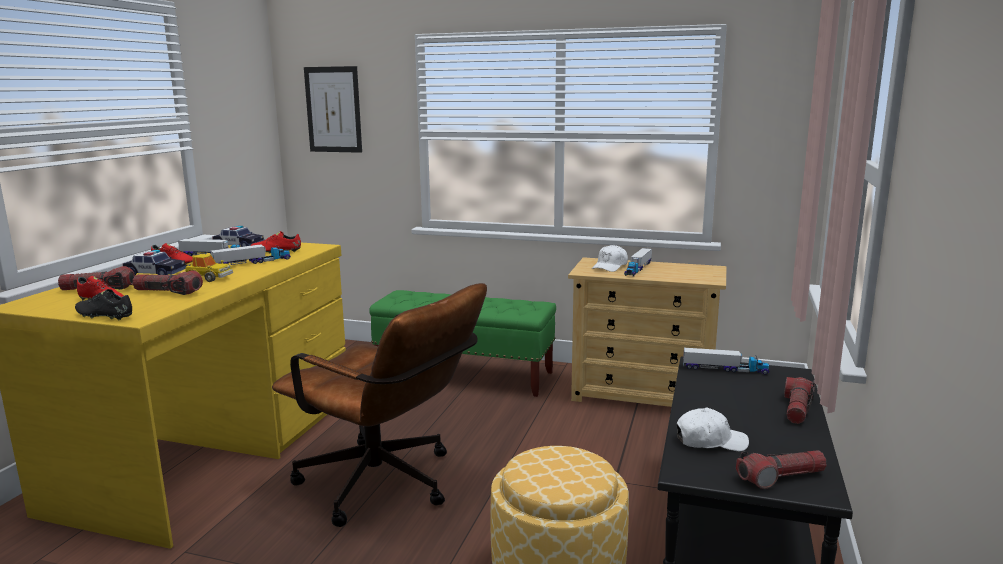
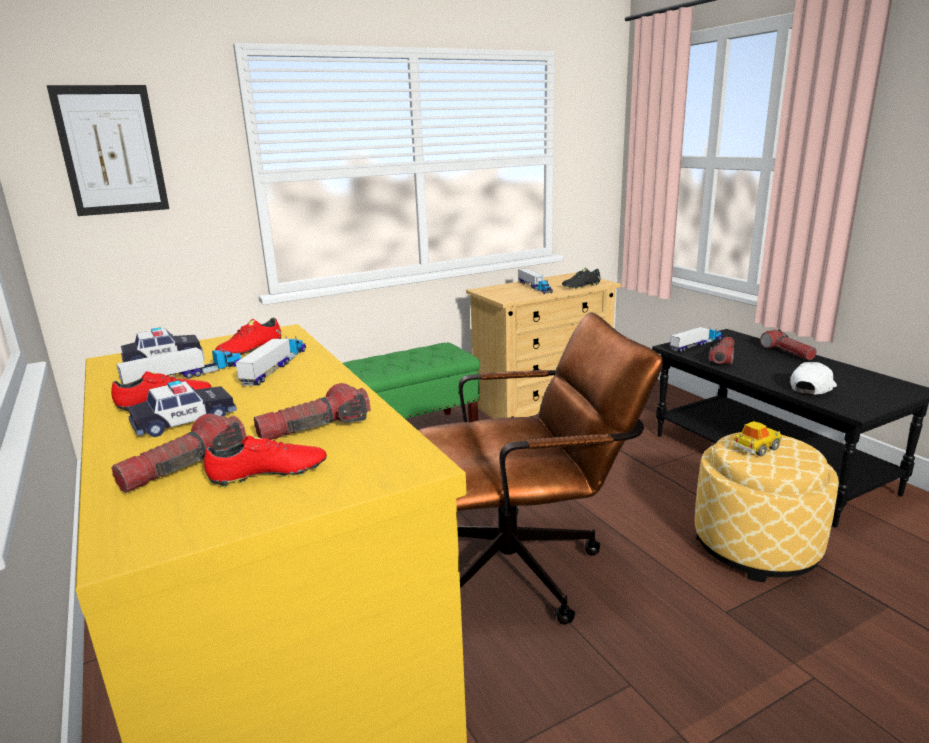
camera: 45 degrees left, 5 degrees up
black shoe [75,289,132,320] -> black shoe moved to [562,268,600,289]
toy car [185,254,233,282] -> toy car moved to [733,421,783,456]
white cap [592,245,628,272] -> none
flashlight [736,450,827,489] -> flashlight moved to [708,337,735,364]

